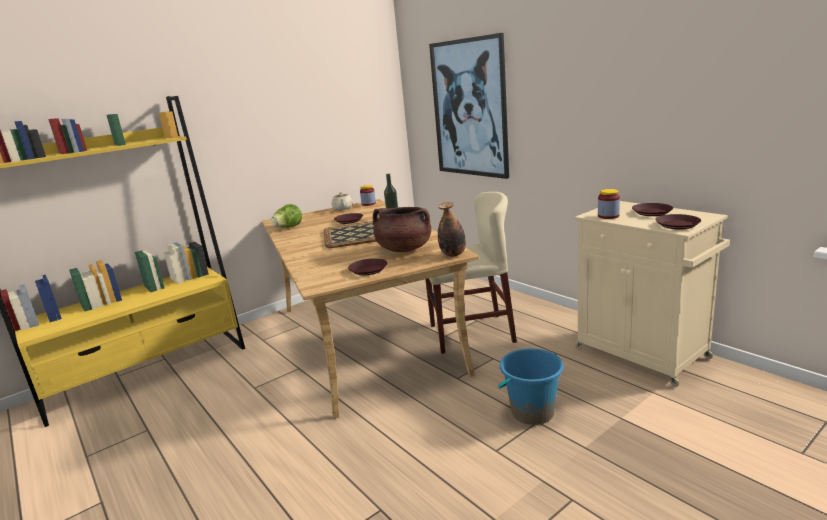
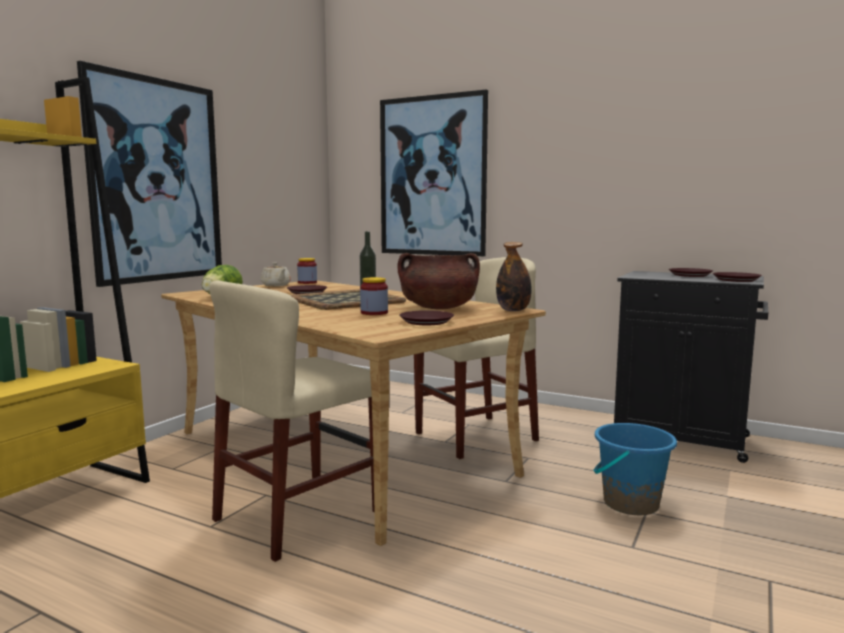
camera: 25 degrees left, 10 degrees down
beige cabinet [575,201,730,387] -> black cabinet [614,271,768,463]
jar [598,189,620,219] -> jar moved to [360,277,388,315]
none -> picture [77,61,222,287]
none -> beige chair [209,281,375,562]

